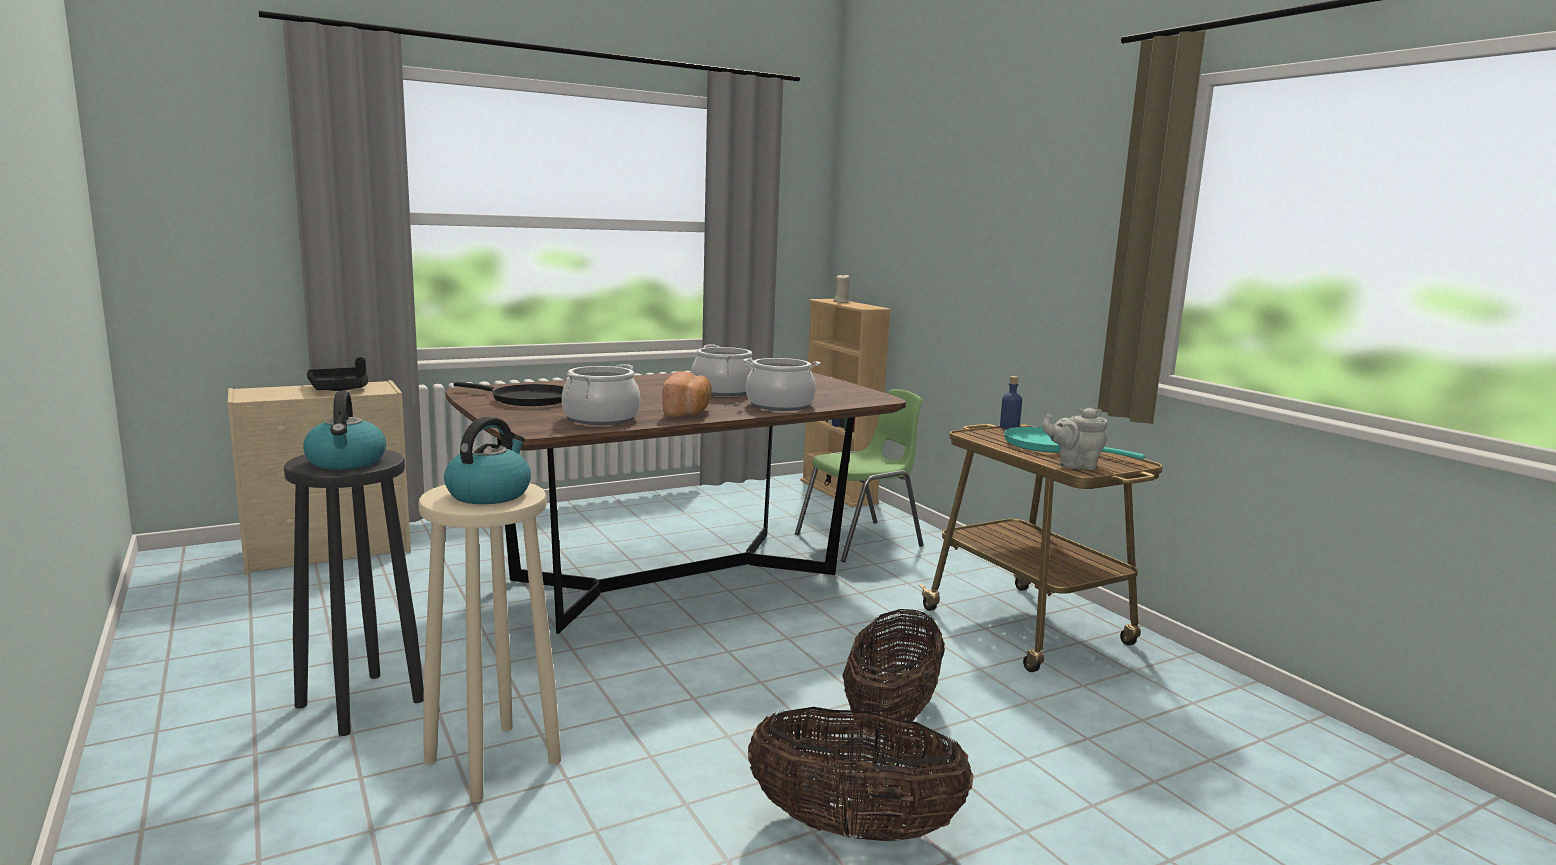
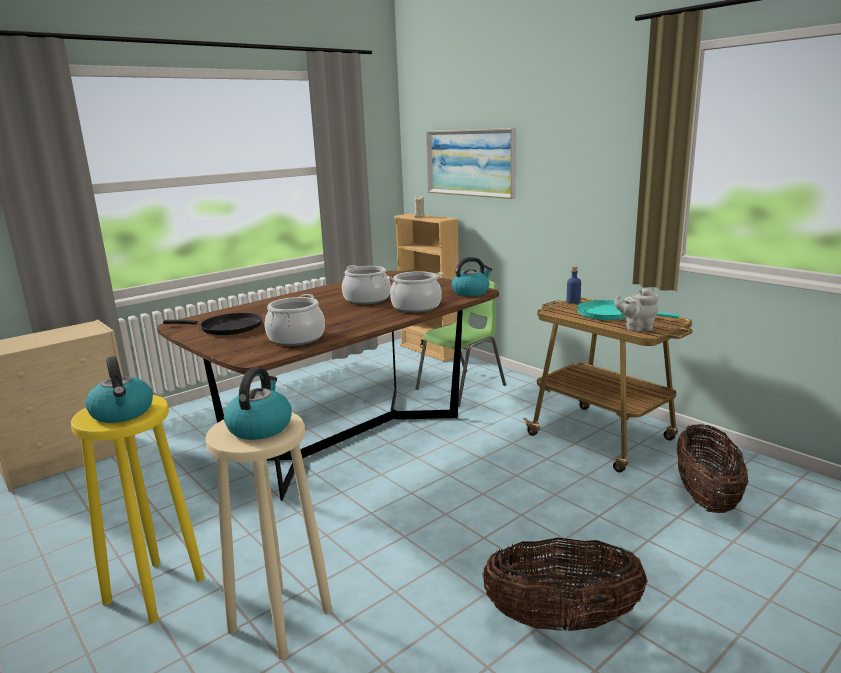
camera: 10 degrees left, 5 degrees up
black stool [284,449,424,736] -> yellow stool [71,395,205,623]
black tray [307,357,368,391] -> none
bread [662,371,711,417] -> none
basket [842,609,945,734] -> basket moved to [677,424,748,513]
none -> picture [426,128,516,199]
none -> kettle [451,257,492,296]

